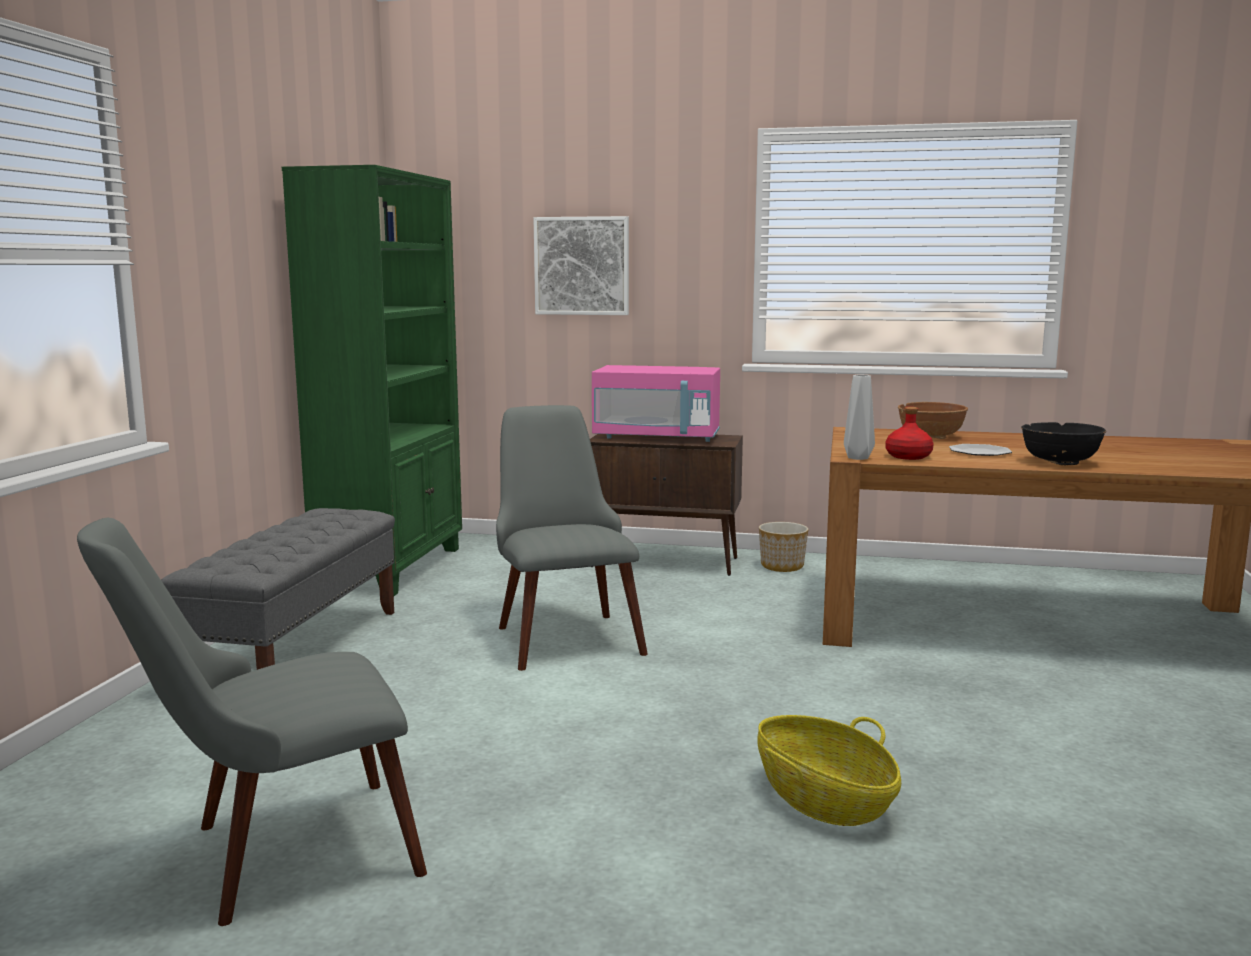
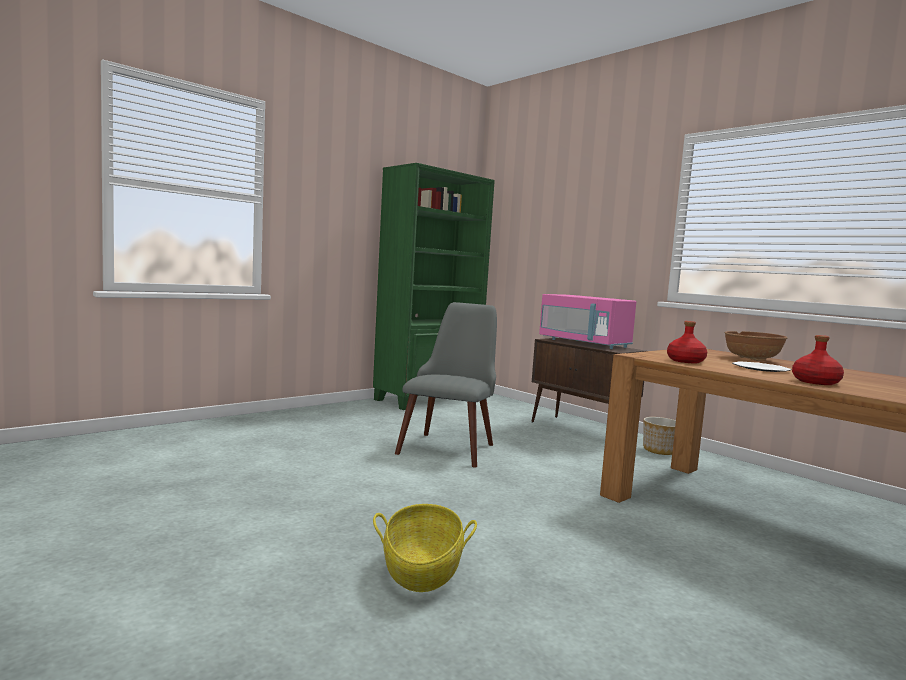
camera: 35 degrees right, 5 degrees down
grey chair [77,518,427,926] -> none
grey bench [161,508,395,670] -> none
picture [534,216,629,315] -> none
grey vase [844,374,875,460] -> none
black bowl [1021,422,1106,465] -> red bottle [792,335,844,385]

